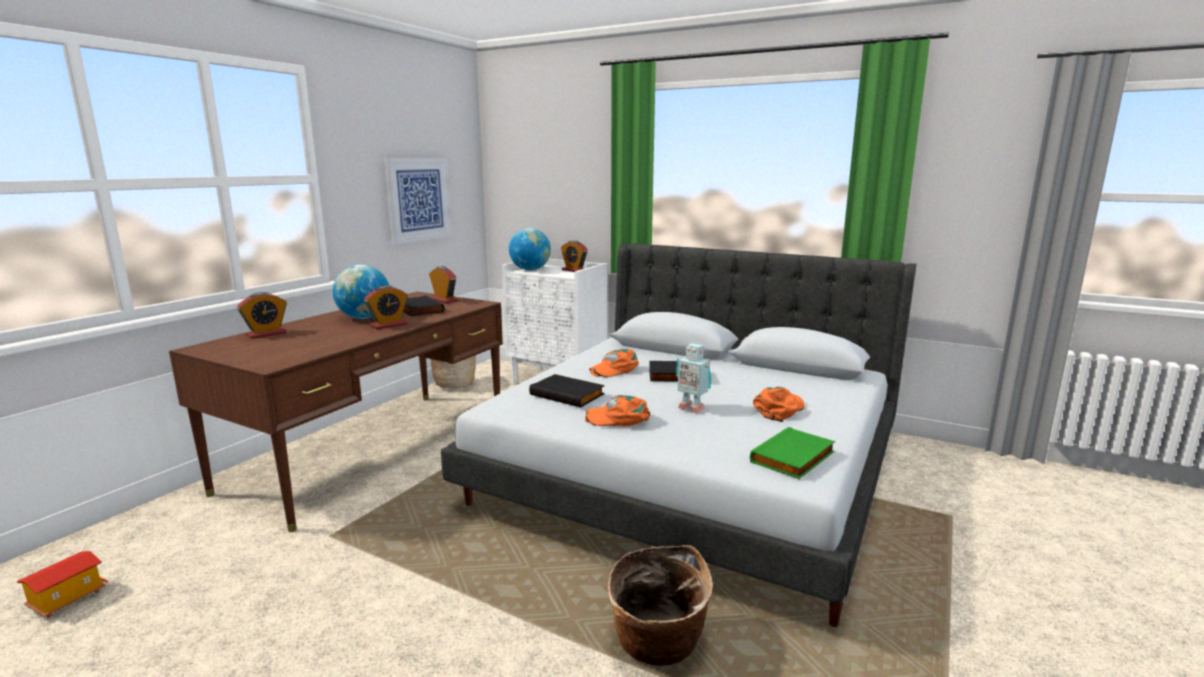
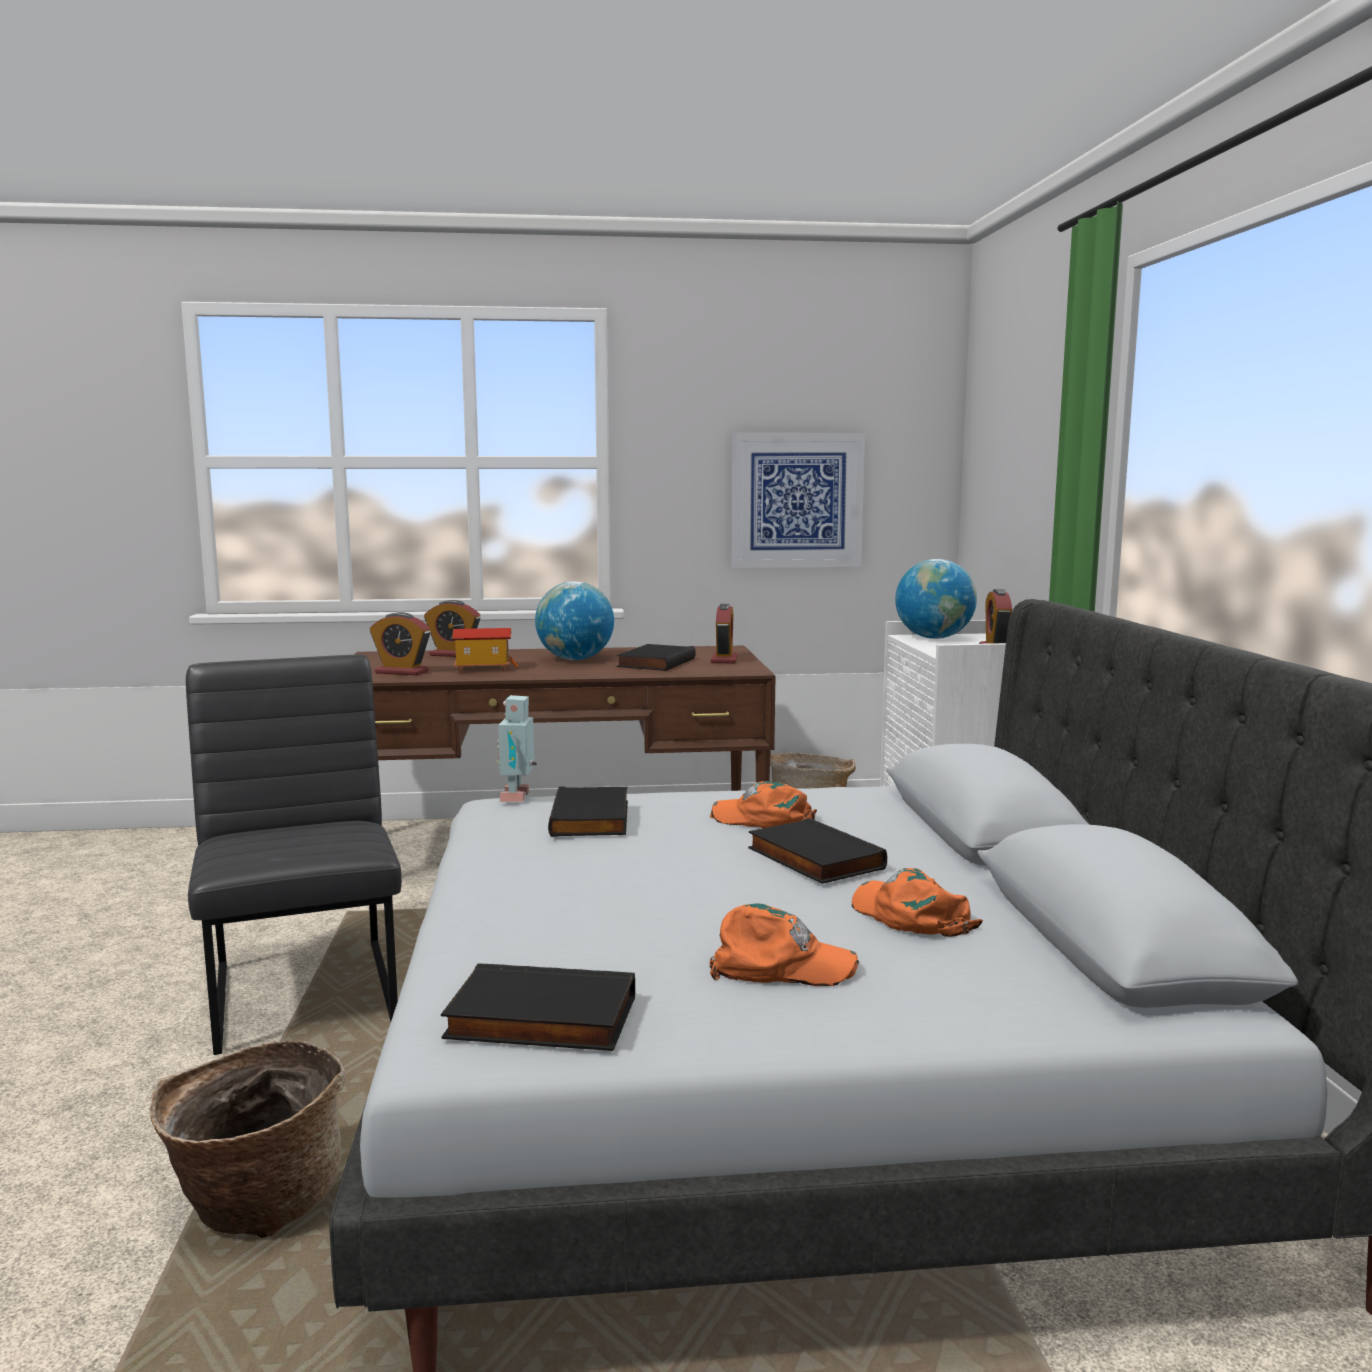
camera: 55 degrees right, 5 degrees down
toy house [17,551,109,618] -> toy house moved to [452,628,518,672]
alarm clock [364,285,407,329] -> alarm clock moved to [370,612,430,675]
orange cap [585,395,650,426] -> orange cap moved to [852,868,983,937]
toy robot [676,343,711,413] -> toy robot moved to [496,695,537,802]
green book [750,427,835,479] -> black book [441,963,635,1051]
none -> grey chair [186,654,402,1055]

